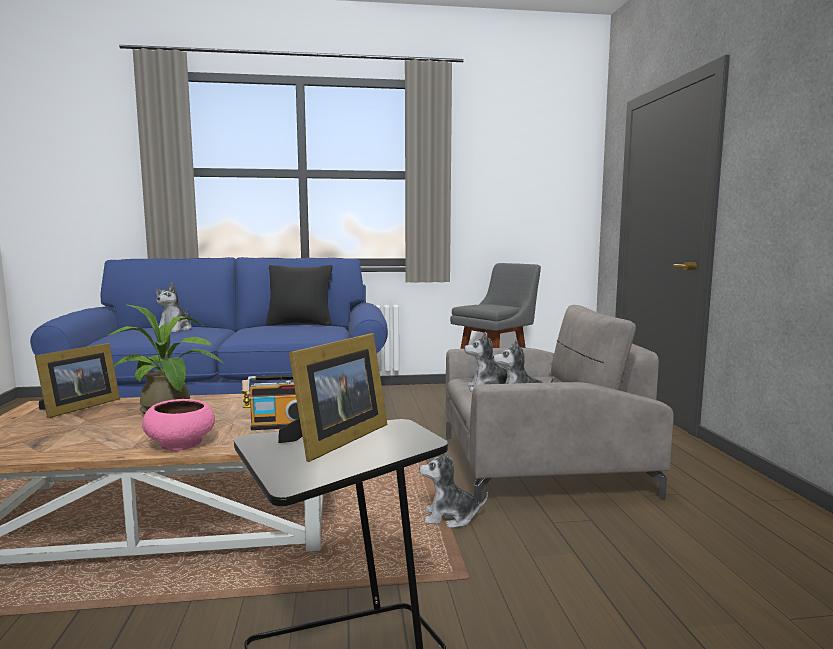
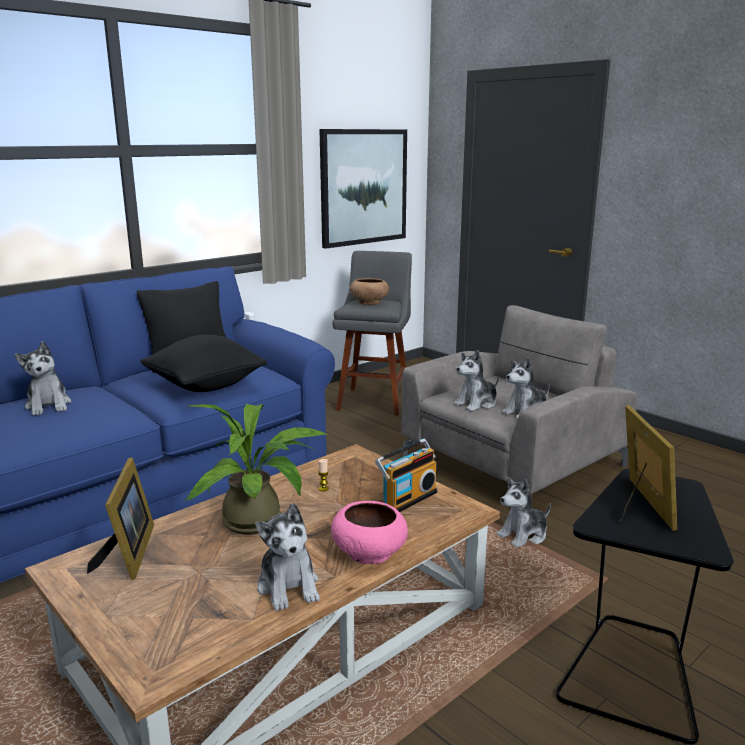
camera: 35 degrees left, 10 degrees up
none -> black pillow [140,335,267,392]
none -> plush toy [255,503,320,611]
none -> picture [319,129,407,249]
none -> brown bowl [350,278,389,305]

